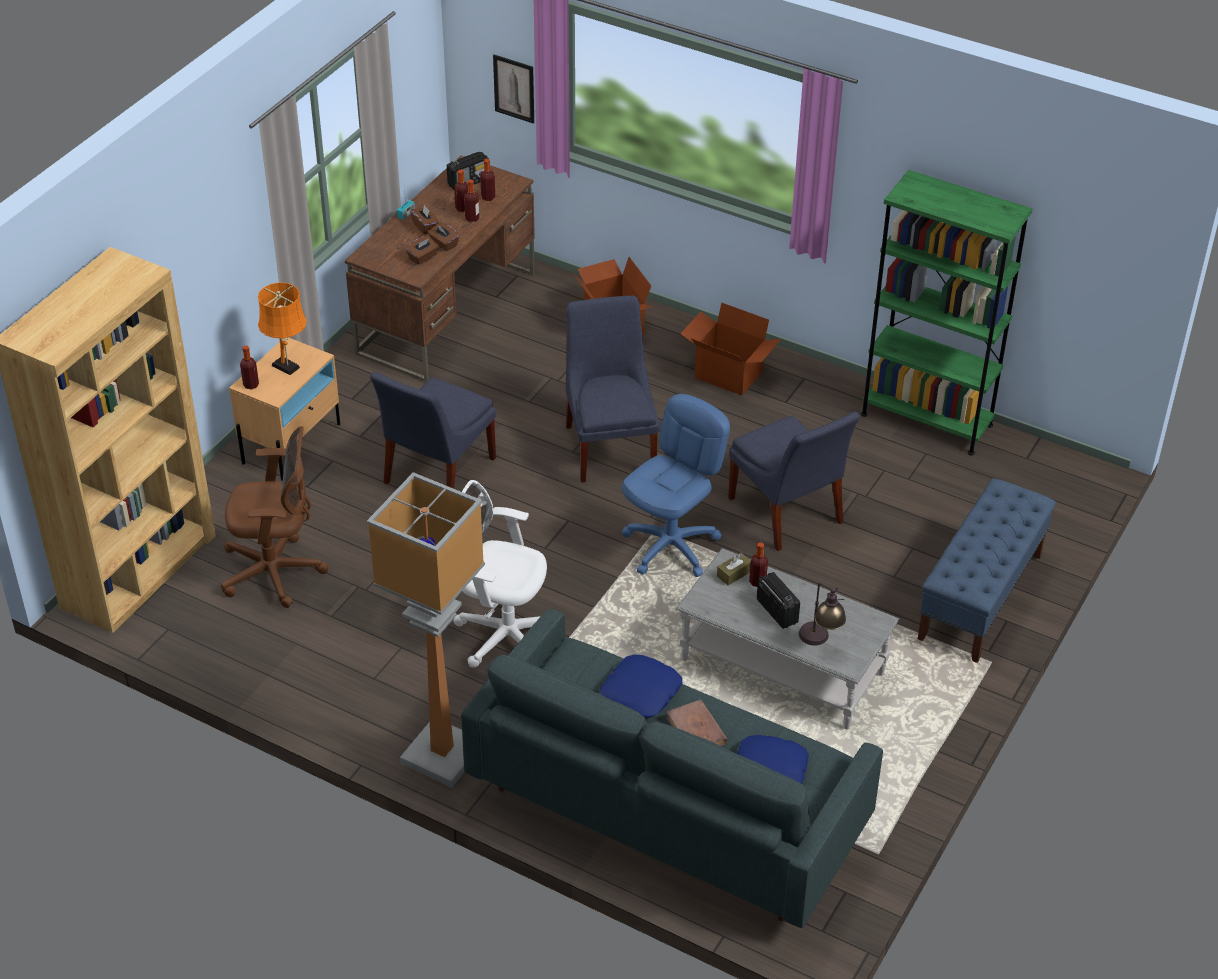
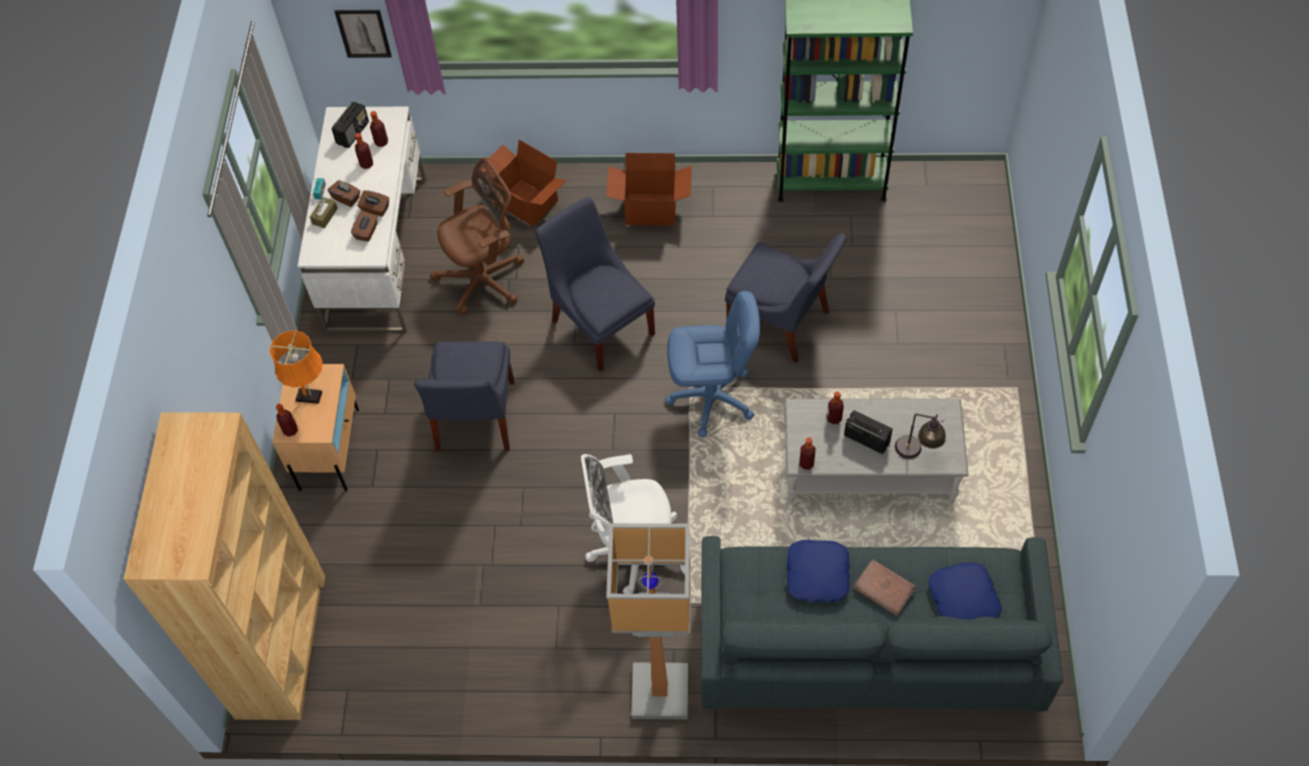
camera: 25 degrees left, 15 degrees up
brown office chair [221,426,329,608] -> brown office chair moved to [430,157,524,315]
brown desk [345,156,535,382] -> white desk [298,107,426,332]
bottle [464,180,479,222] -> bottle moved to [799,437,816,470]
blue office chair [622,394,730,577] -> blue office chair turned 75 degrees clockwise [665,291,760,437]
brown tissue box [717,553,751,586] -> brown tissue box moved to [310,197,338,228]
blue bench [918,478,1056,663] -> none

